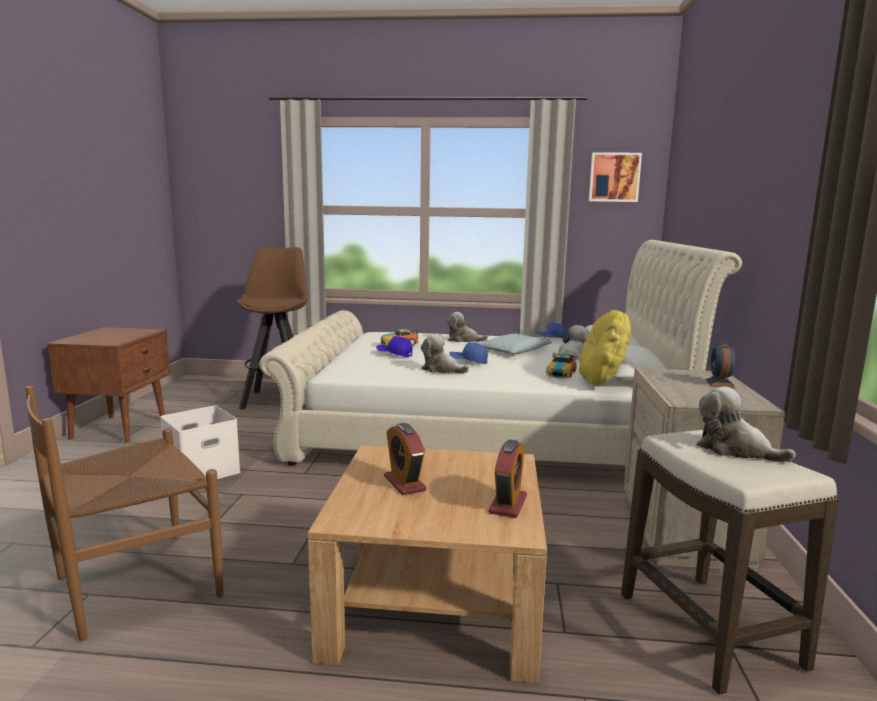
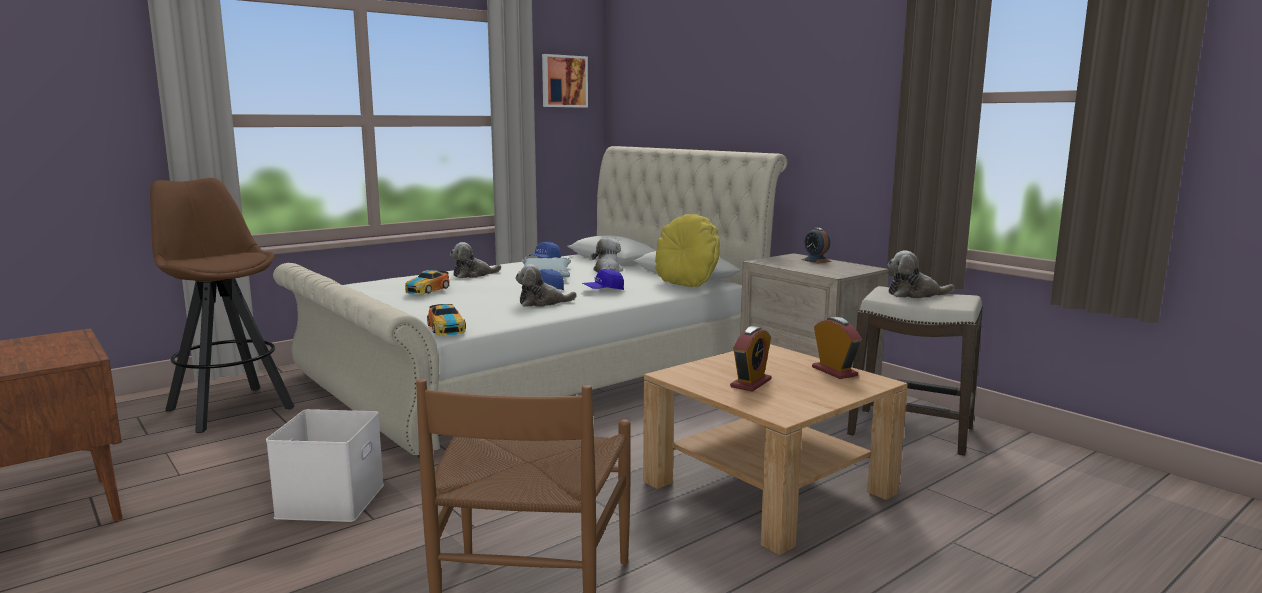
camera: 45 degrees left, 0 degrees up
blue cap [376,336,413,357] -> blue cap moved to [582,269,624,290]
alarm clock [384,423,426,495] -> alarm clock turned 75 degrees counterclockwise [730,326,772,392]
toy car [546,354,577,379] -> toy car moved to [427,304,466,335]

